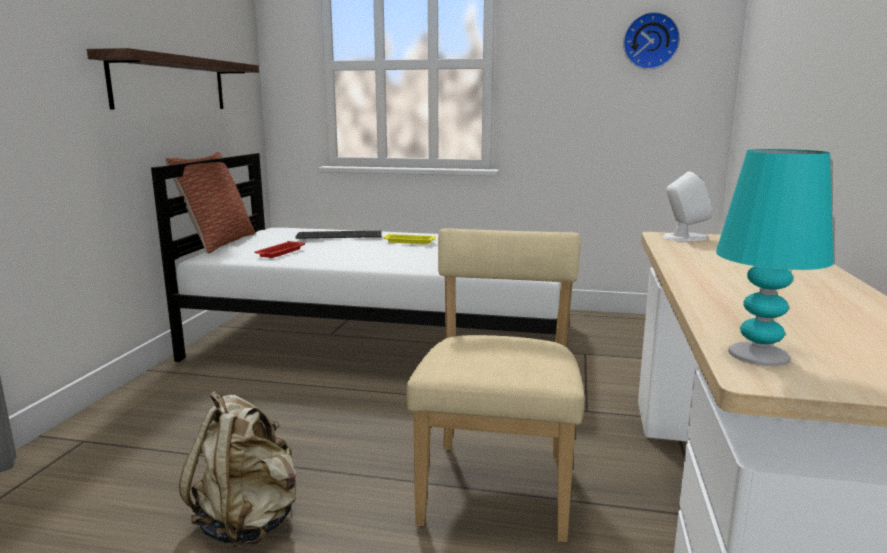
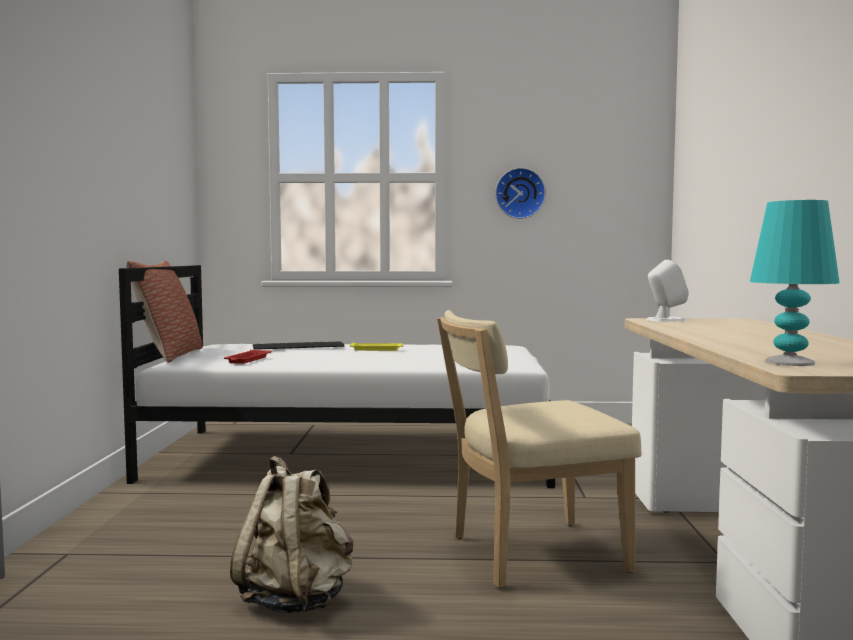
camera: 10 degrees left, 10 degrees down
shelf [87,48,259,109] -> none
beige chair [407,228,585,542] -> beige chair turned 105 degrees counterclockwise [437,310,642,588]
wall clock [623,12,680,70] -> wall clock moved to [495,168,546,219]

